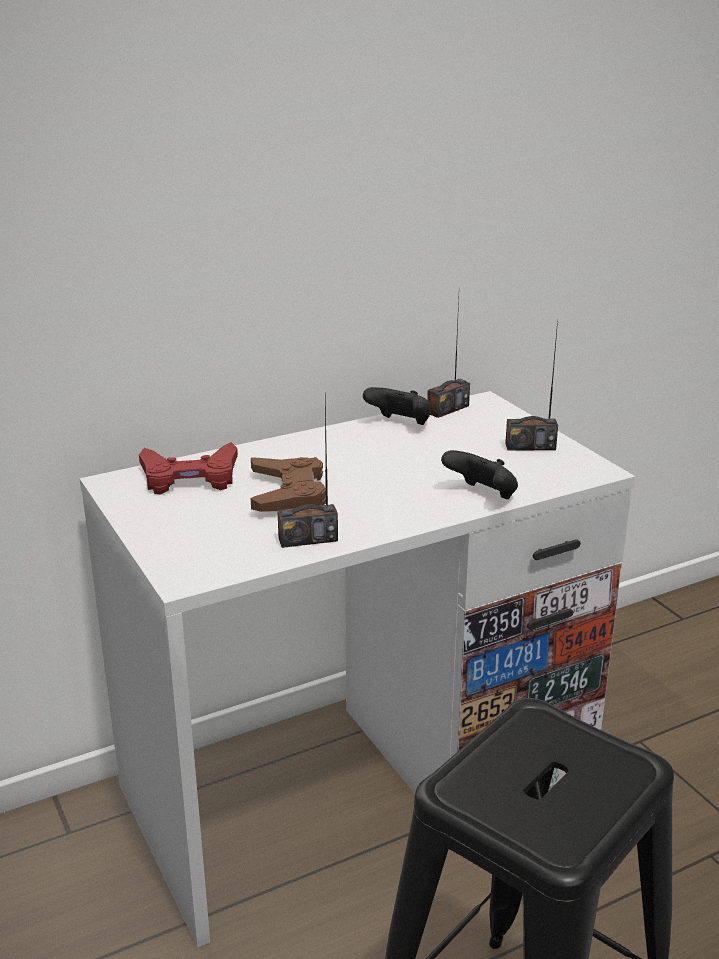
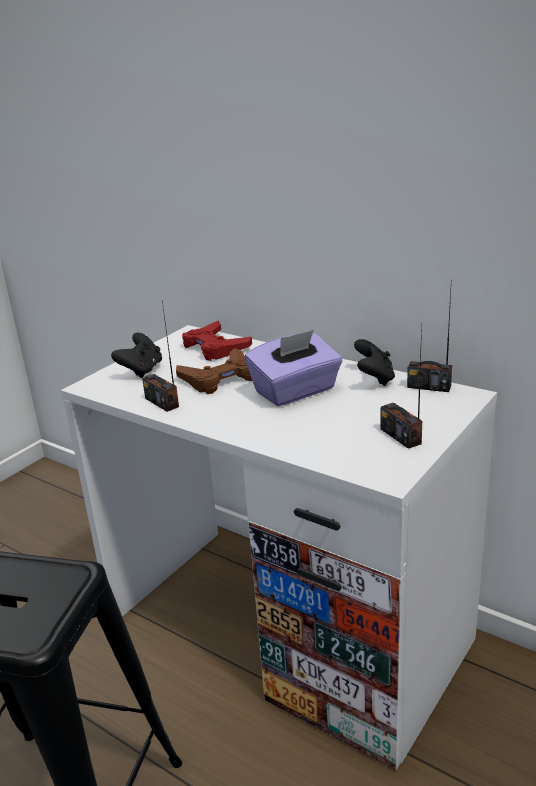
camera: 65 degrees right, 0 degrees up
black game controller [441,450,518,499] -> black game controller moved to [111,333,162,378]
none -> purple tissue box [245,330,342,406]

